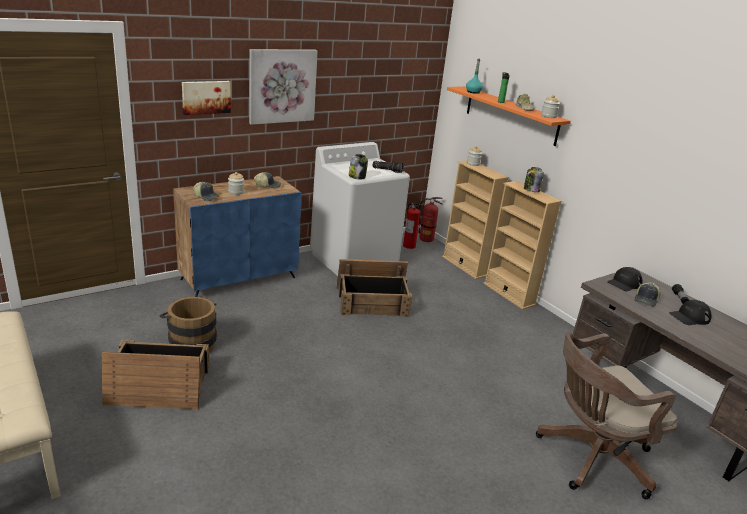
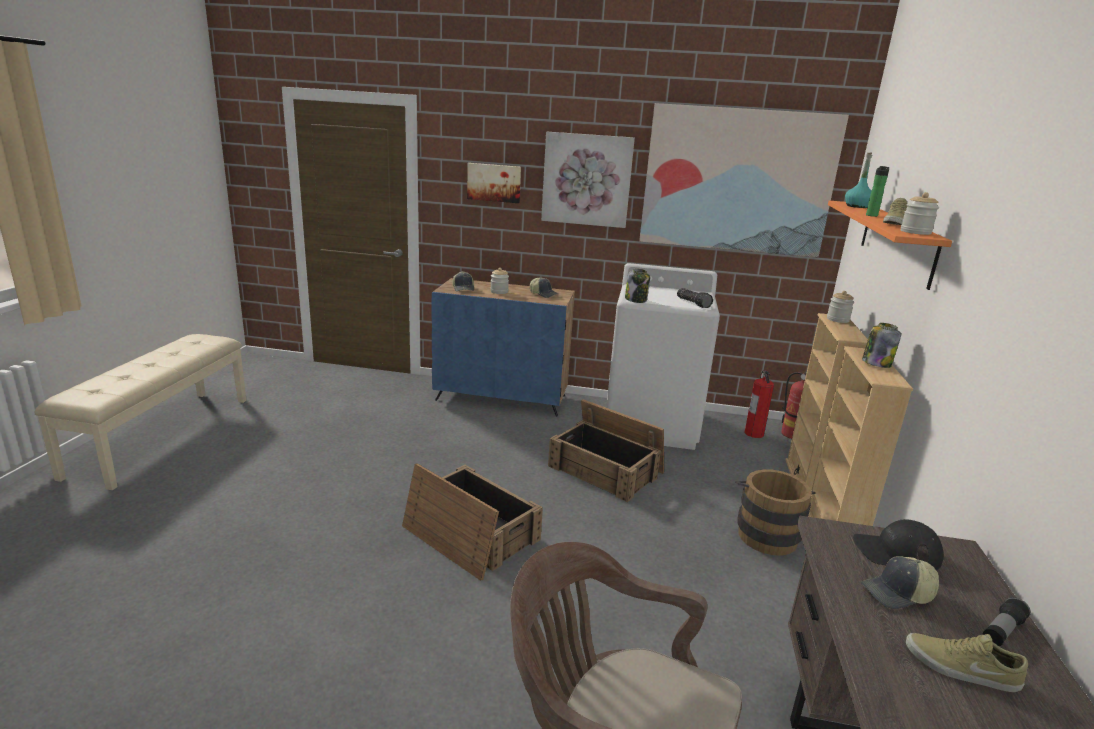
camera: 45 degrees right, 5 degrees down
crate [102,340,210,409] -> crate moved to [402,463,543,581]
brown bucket [159,297,217,353] -> brown bucket moved to [736,469,816,556]
black cap [669,300,712,325] -> beige shoe [906,633,1028,692]
none -> picture [639,103,849,258]

